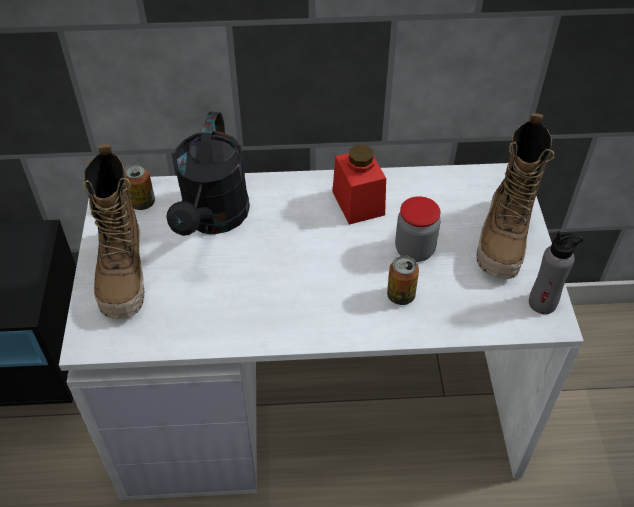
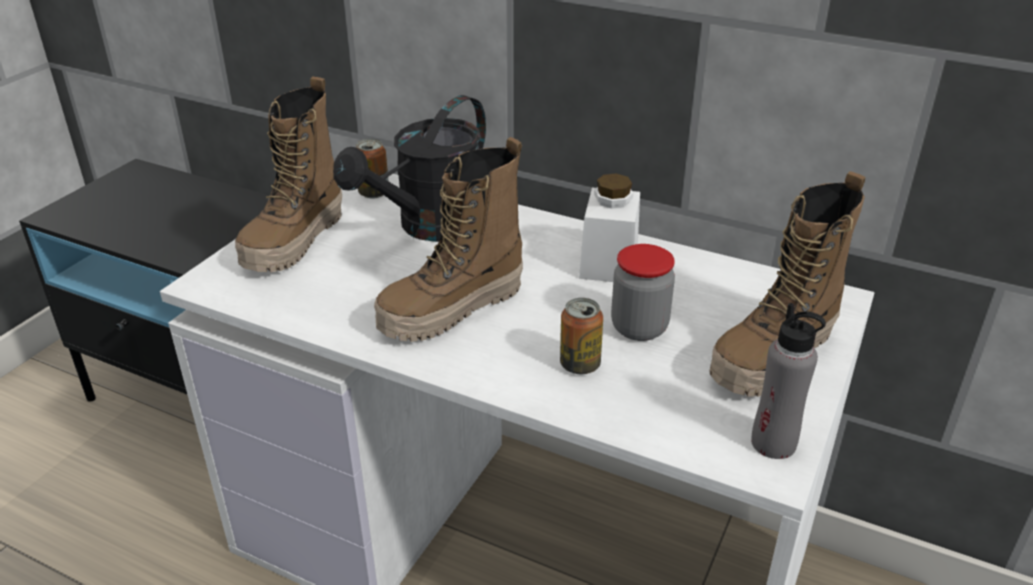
camera: 30 degrees right, 15 degrees down
red jar [332,145,386,225] -> white jar [579,174,640,282]
none -> boot [374,137,523,342]

